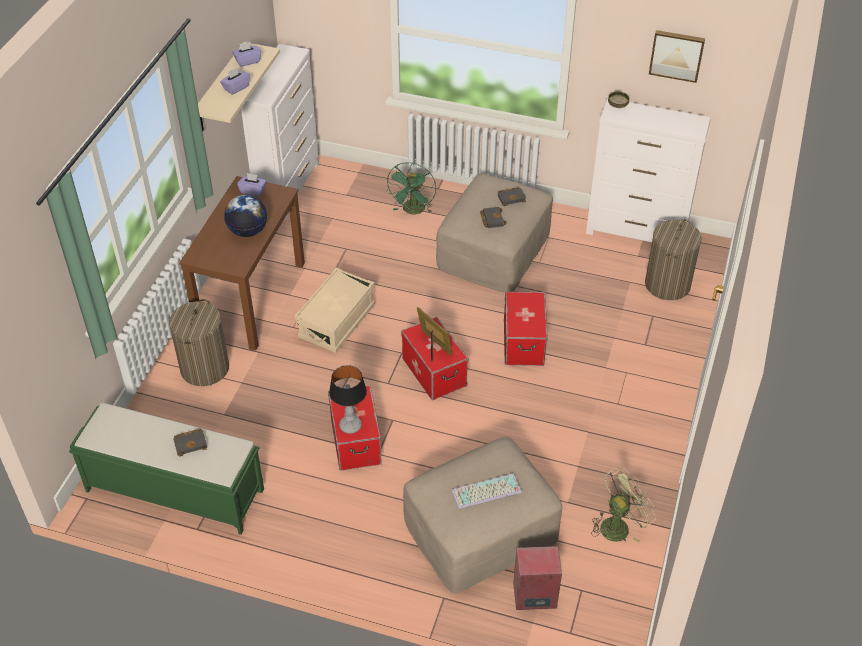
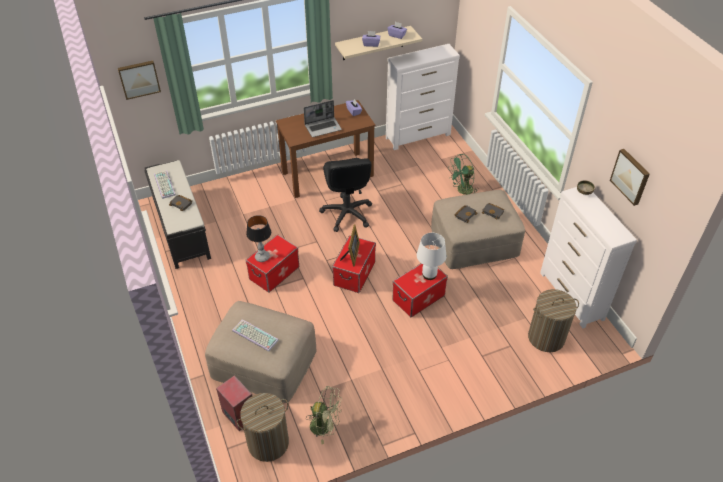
camera: 50 degrees right, 0 degrees up
green bench [69,403,264,535] -> black bench [144,160,211,269]
laundry basket [169,299,229,386] -> laundry basket moved to [237,393,289,462]
globe [224,195,267,237] -> laptop [304,100,342,137]
beige storage box [295,268,375,353] -> black office chair [319,158,372,232]
none -> picture [118,61,161,100]
none -> keyboard [154,170,176,199]
none -> white table lamp [417,233,446,280]

